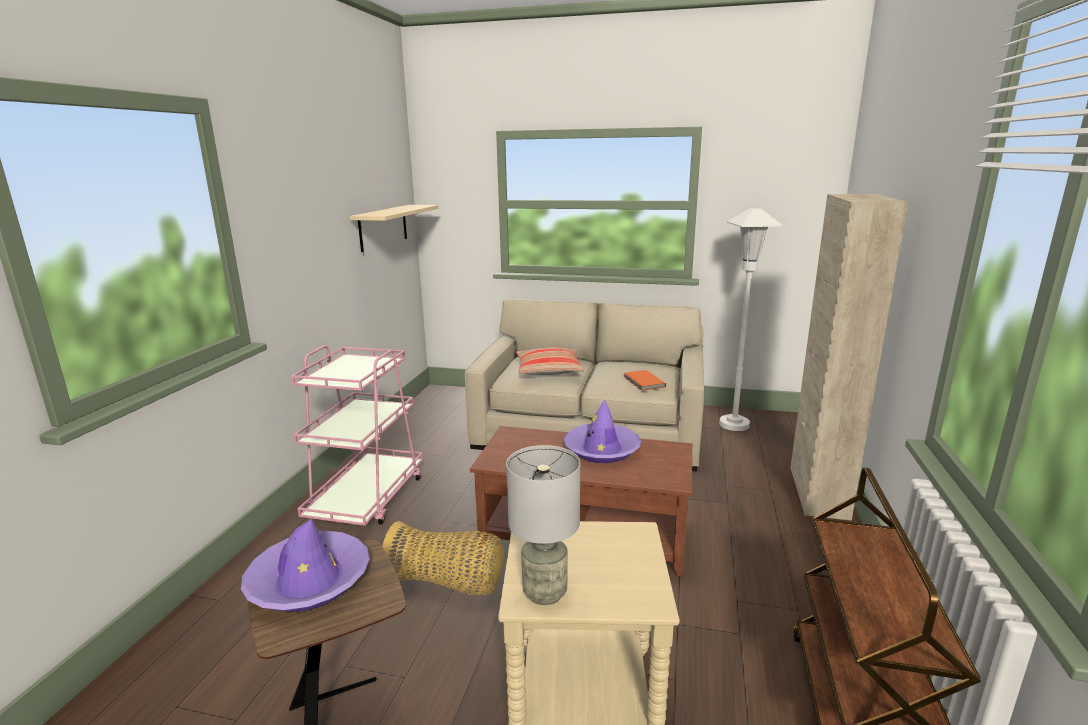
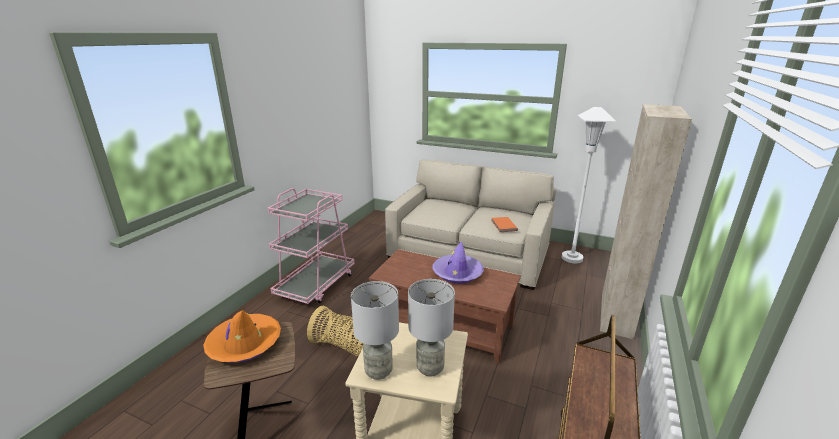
camera: 10 degrees right, 5 degrees up
purple hat [241,519,369,612] -> orange hat [203,310,281,363]
beige shelf [350,205,438,252] -> none
pillow [516,347,585,375] -> none
none -> grey table lamp [408,279,455,376]

